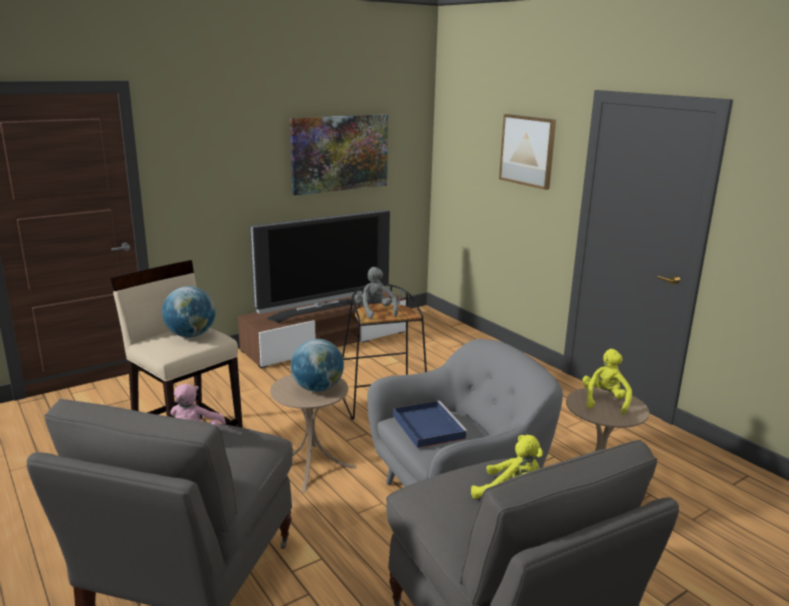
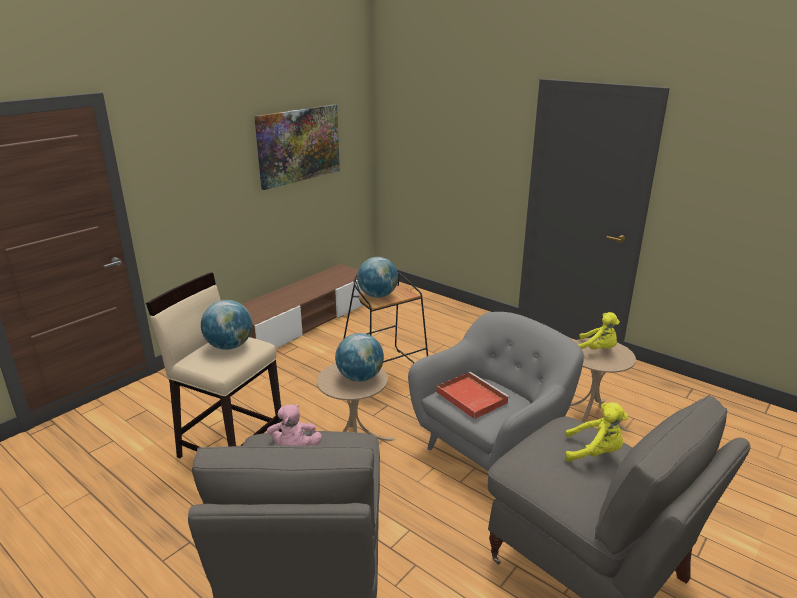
camera: 15 degrees left, 5 degrees up
television [250,210,390,322] -> none
grey plush toy [354,267,398,319] -> globe [357,257,398,298]
blue tray [393,401,468,448] -> red tray [437,372,510,419]
picture [499,114,556,190] -> none
yellow plush toy [583,349,632,415] -> yellow plush toy turned 120 degrees clockwise [578,312,620,349]

